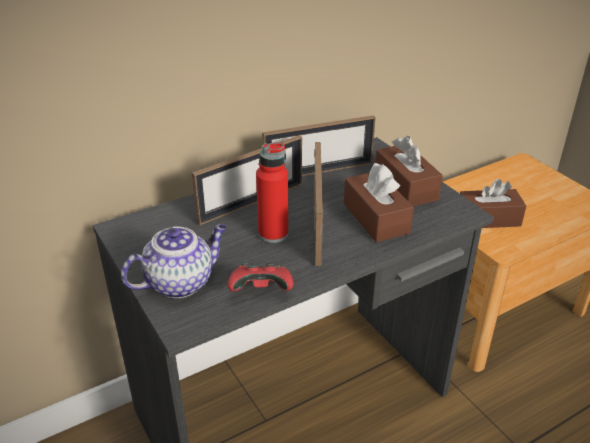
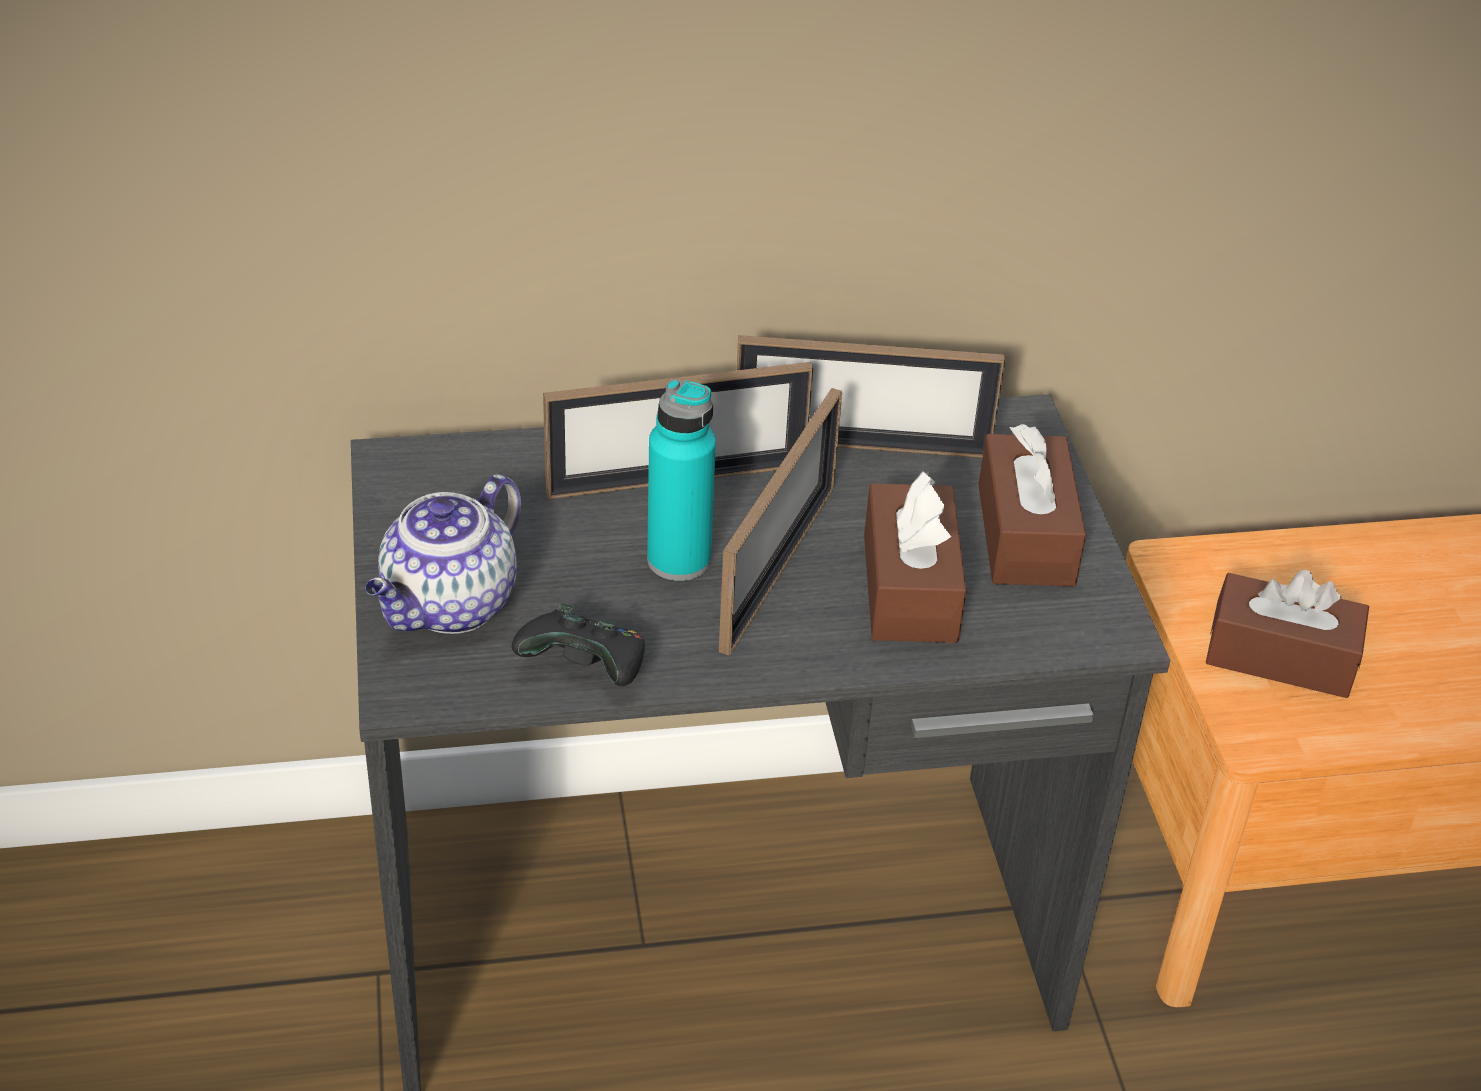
camera: 20 degrees right, 5 degrees up
teapot [121,224,227,298] -> teapot turned 135 degrees clockwise [365,474,521,634]
red game controller [228,262,293,292] -> black game controller [512,603,645,686]
red bottle [256,143,288,243] -> turquoise bottle [647,379,716,581]

